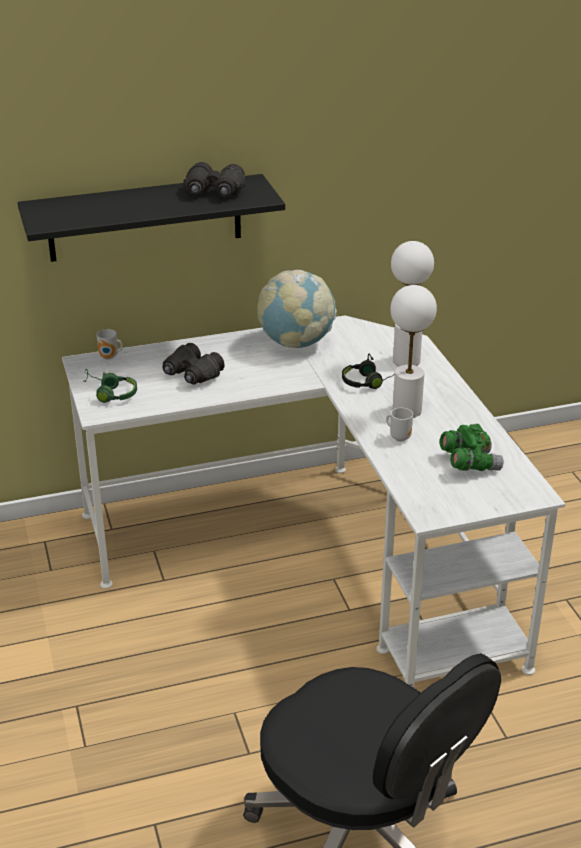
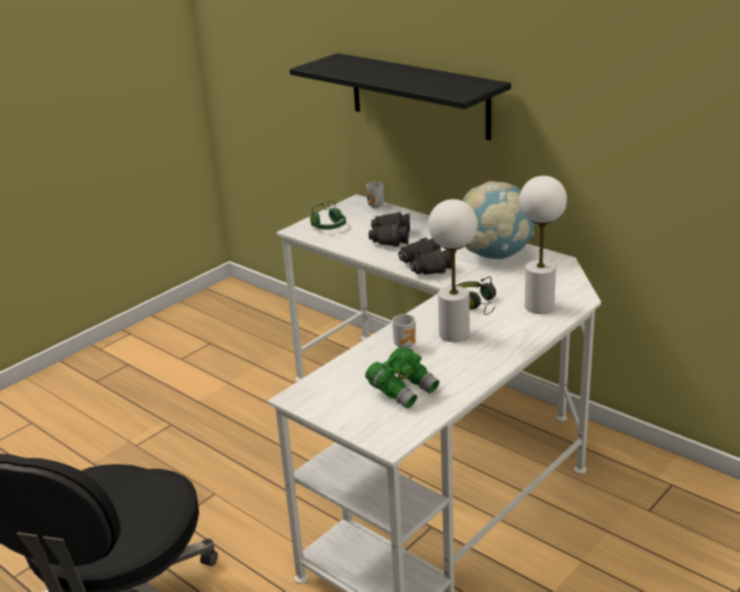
camera: 60 degrees right, 5 degrees down
black binoculars [183,162,245,197] -> black binoculars moved to [398,237,452,275]

